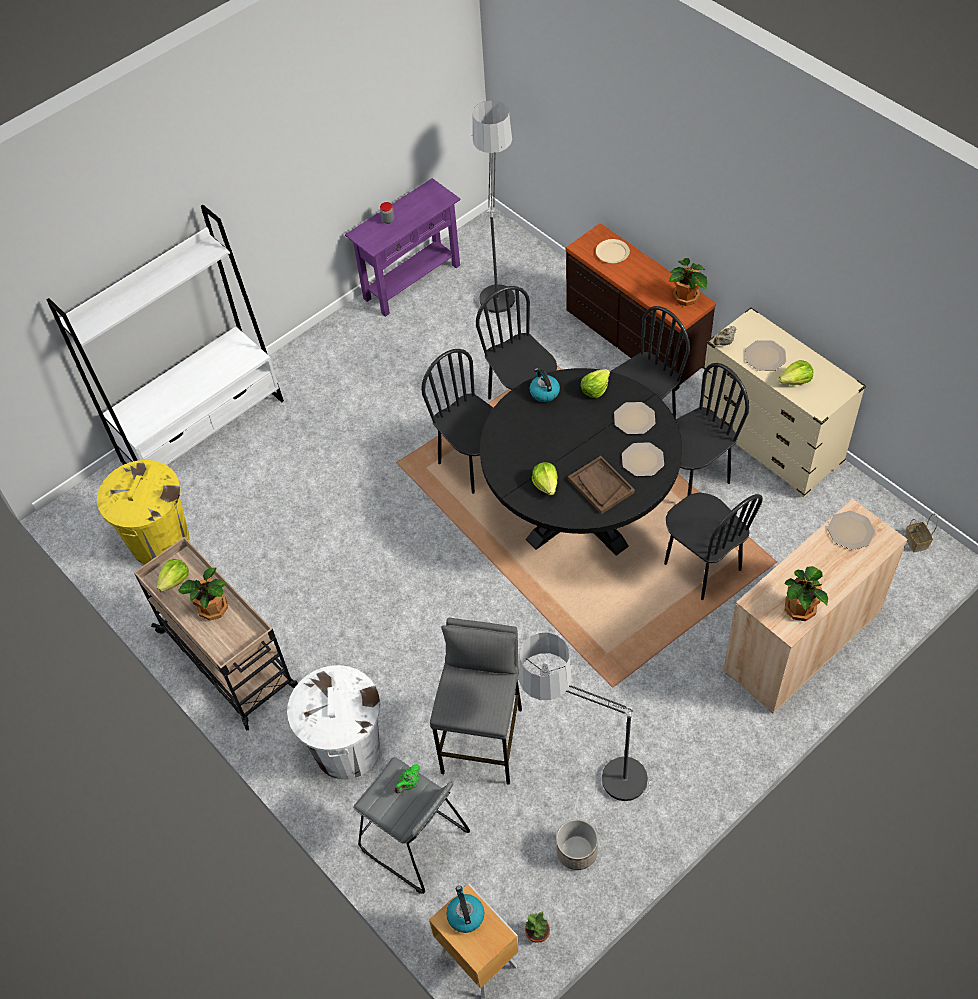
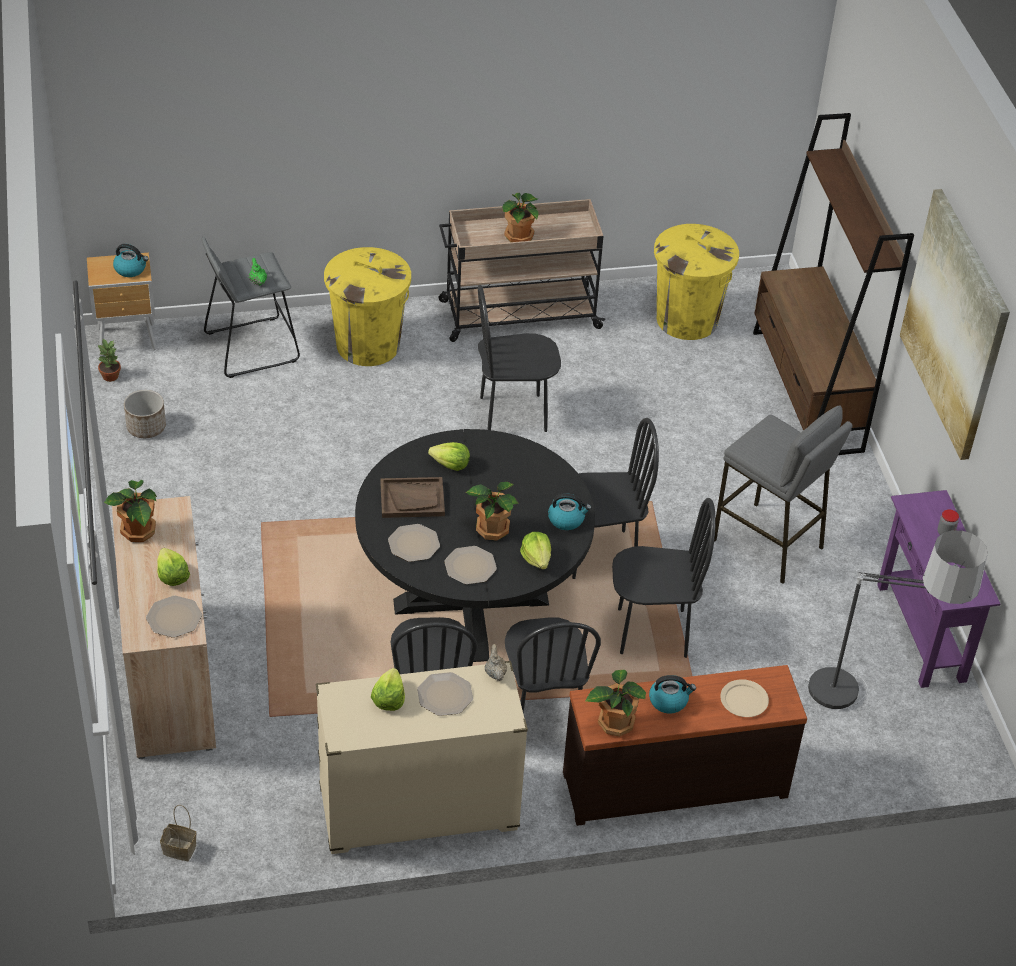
camera: 115 degrees right, 10 degrees down
white bookcase [47,205,284,465] -> brown bookcase [753,113,914,455]
lettuce [157,559,189,592] -> lettuce moved to [157,548,190,586]
white trash can [287,665,380,780] -> yellow trash can [324,247,411,366]
grey stool [430,618,522,785] -> grey stool moved to [714,405,853,584]
floor lamp [519,633,652,808] -> none
black chair [664,493,763,600] -> black chair moved to [478,285,561,432]
none -> potted plant [466,482,519,541]
none -> kettle [649,675,696,714]
none -> picture [900,189,1010,460]

